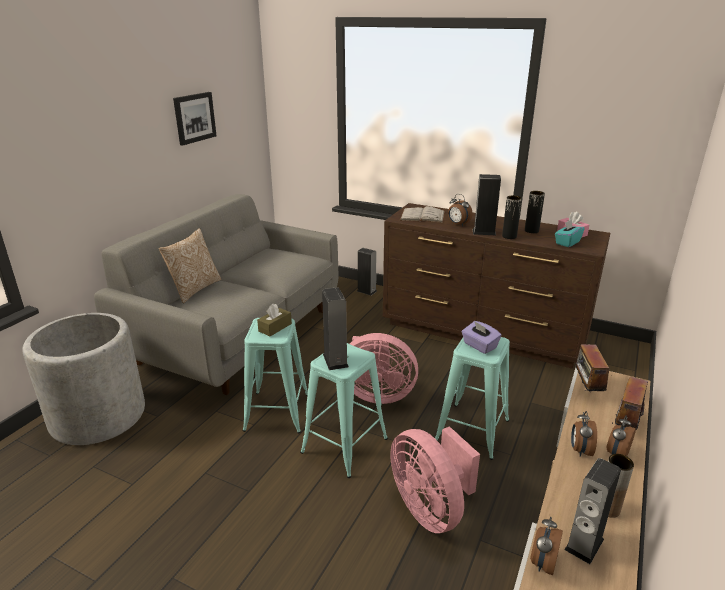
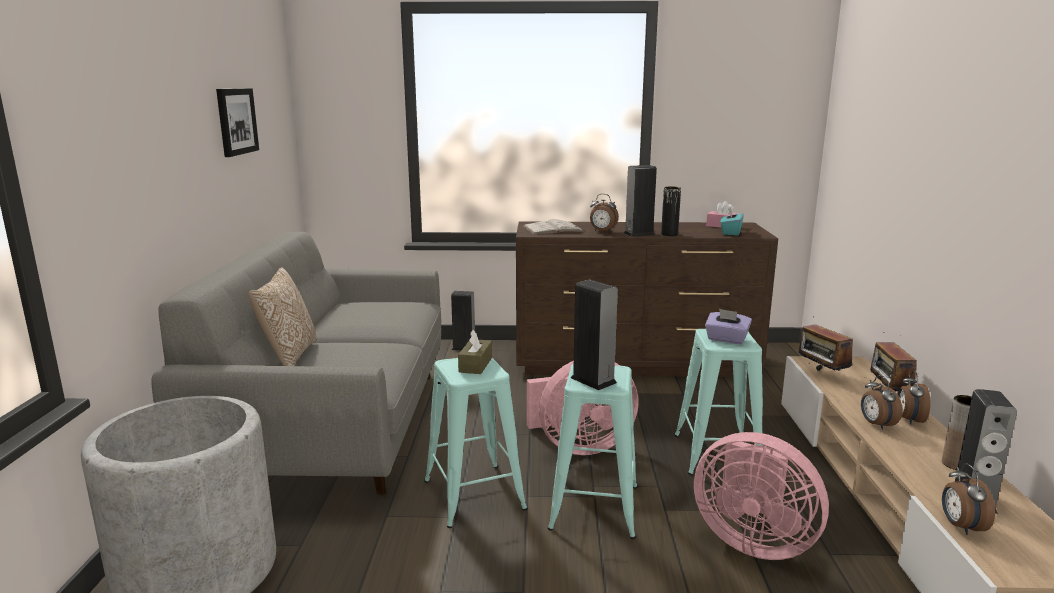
camera: 25 degrees left, 10 degrees down
black vase [525,191,545,233] -> none

